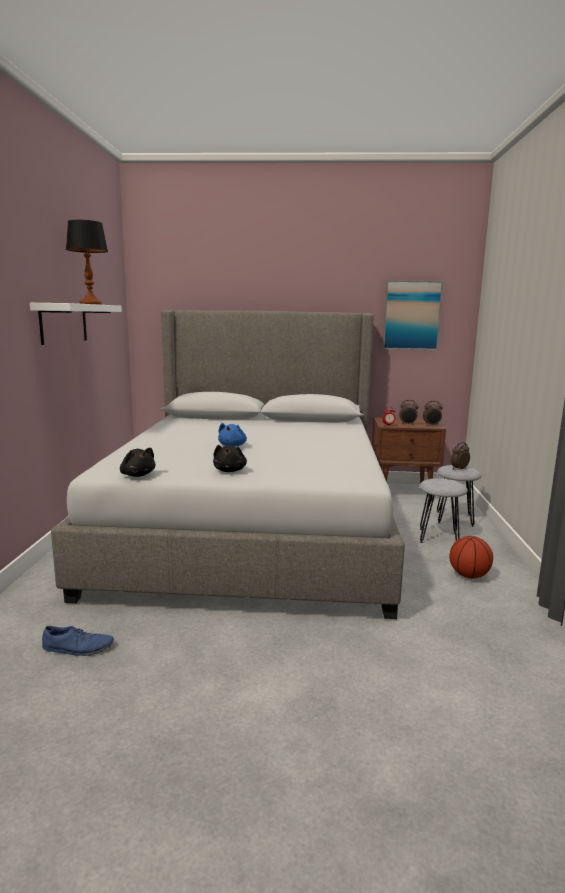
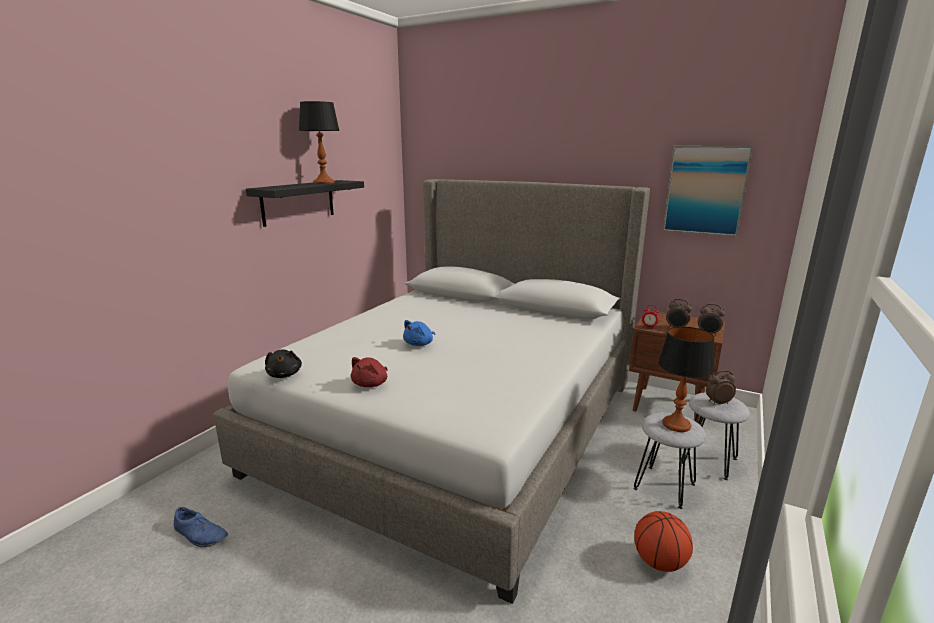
camera: 25 degrees right, 5 degrees up
white shelf [30,303,122,345] -> black shelf [246,180,364,227]
black plush toy [213,445,247,472] -> red plush toy [351,357,388,387]
none -> table lamp [658,327,714,432]

